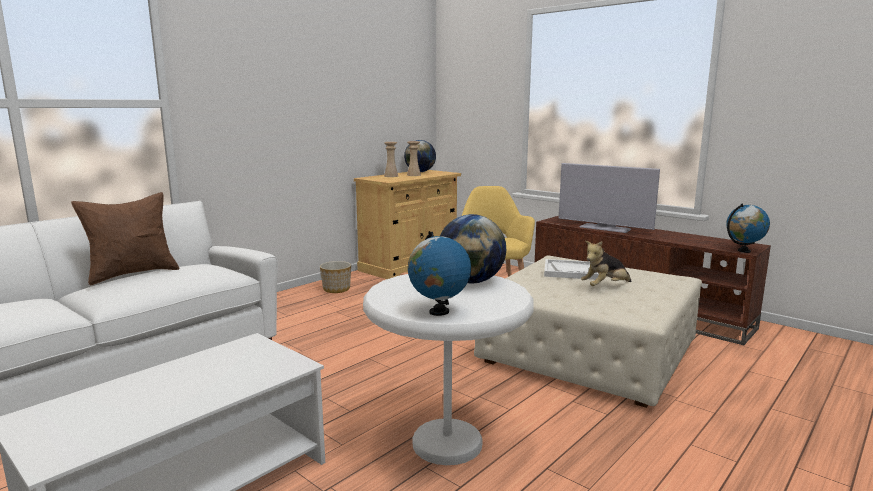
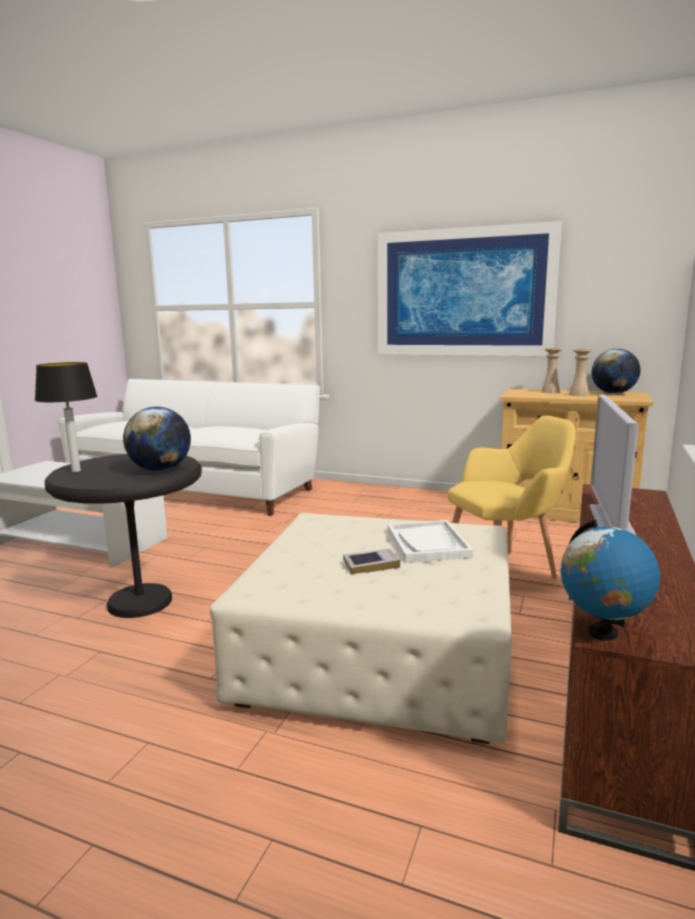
camera: 70 degrees right, 0 degrees up
brown pillow [71,192,179,285] -> none
planter [320,261,351,293] -> none
white side table [363,274,534,465] -> black side table [45,454,202,618]
globe [408,232,471,316] -> table lamp [35,362,97,472]
plush toy [581,241,632,286] -> book [343,548,400,574]
none -> picture [378,221,562,356]

